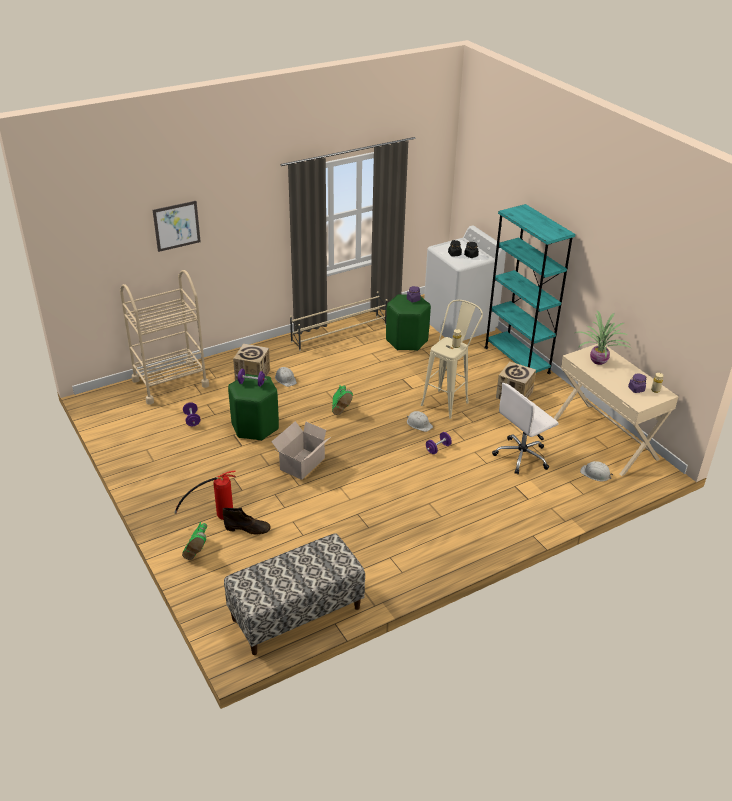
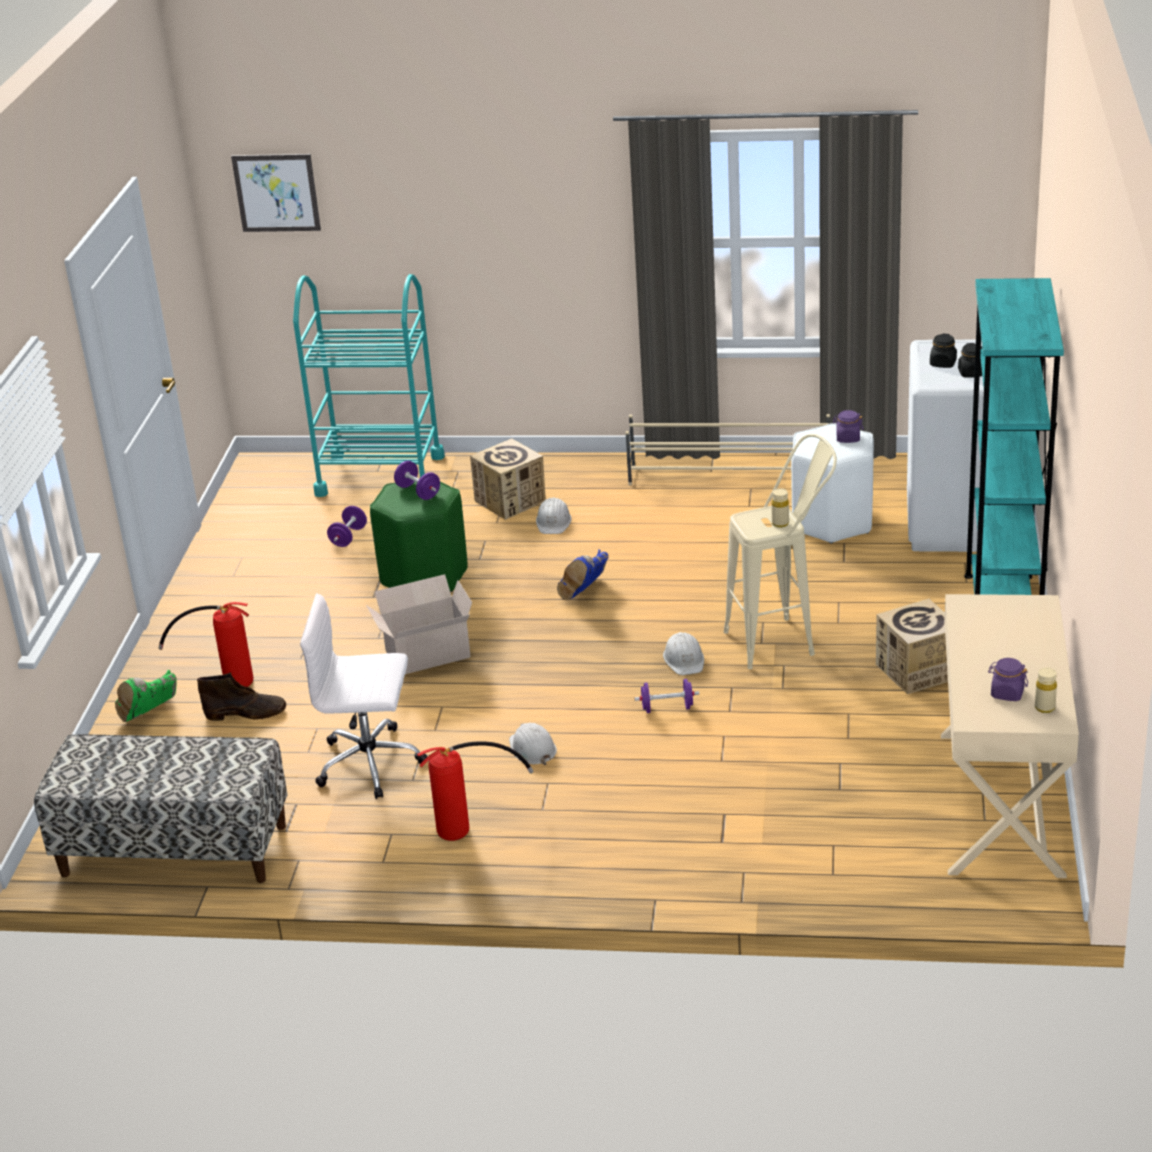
camera: 40 degrees right, 5 degrees down
beige cart [120,270,209,405] -> turquoise cart [293,274,445,497]
picture [153,201,201,252] -> picture moved to [231,154,321,232]
brown boot [223,508,271,535] -> brown boot turned 45 degrees counterclockwise [197,672,286,721]
green boot [332,385,353,415] -> blue boot [557,549,609,600]
green stool [386,294,431,351] -> white stool [791,423,874,544]
white office chair [492,383,559,474] -> white office chair moved to [300,593,427,799]
potted plant [575,310,632,365] -> none
white hard hat [580,461,613,481] -> white hard hat moved to [509,723,557,765]
none -> fire extinguisher [417,741,534,841]

